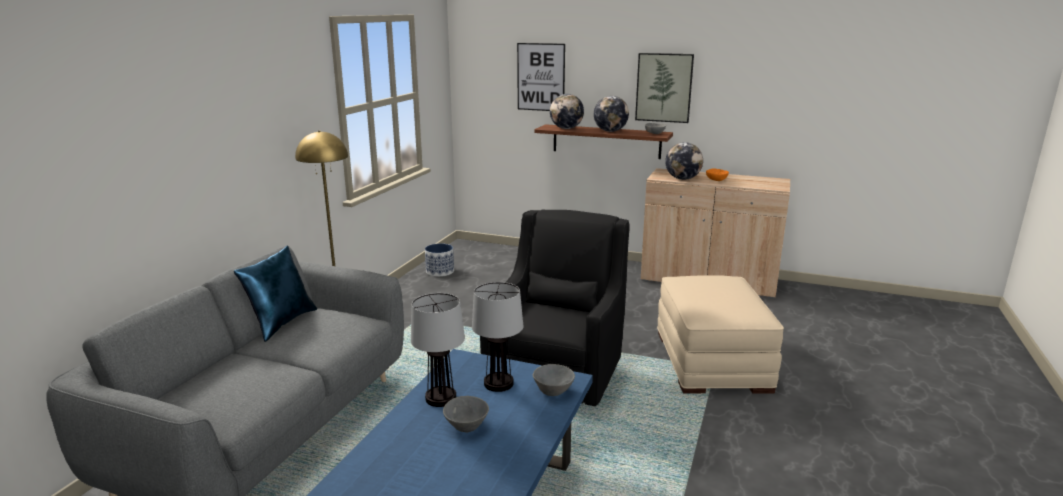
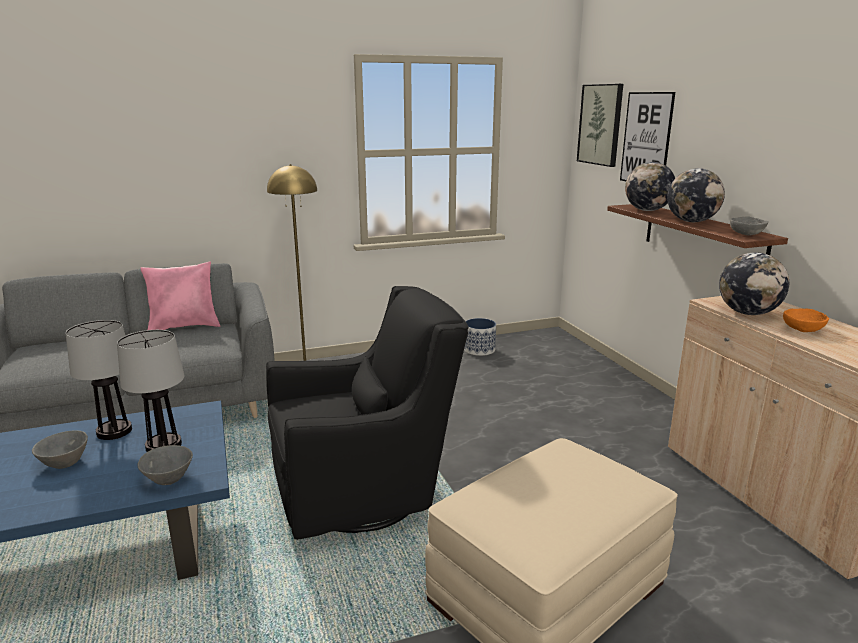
camera: 50 degrees right, 0 degrees up
blue pillow [234,246,317,342] -> pink pillow [140,261,220,330]
picture [635,53,694,123] -> picture moved to [577,84,623,167]

